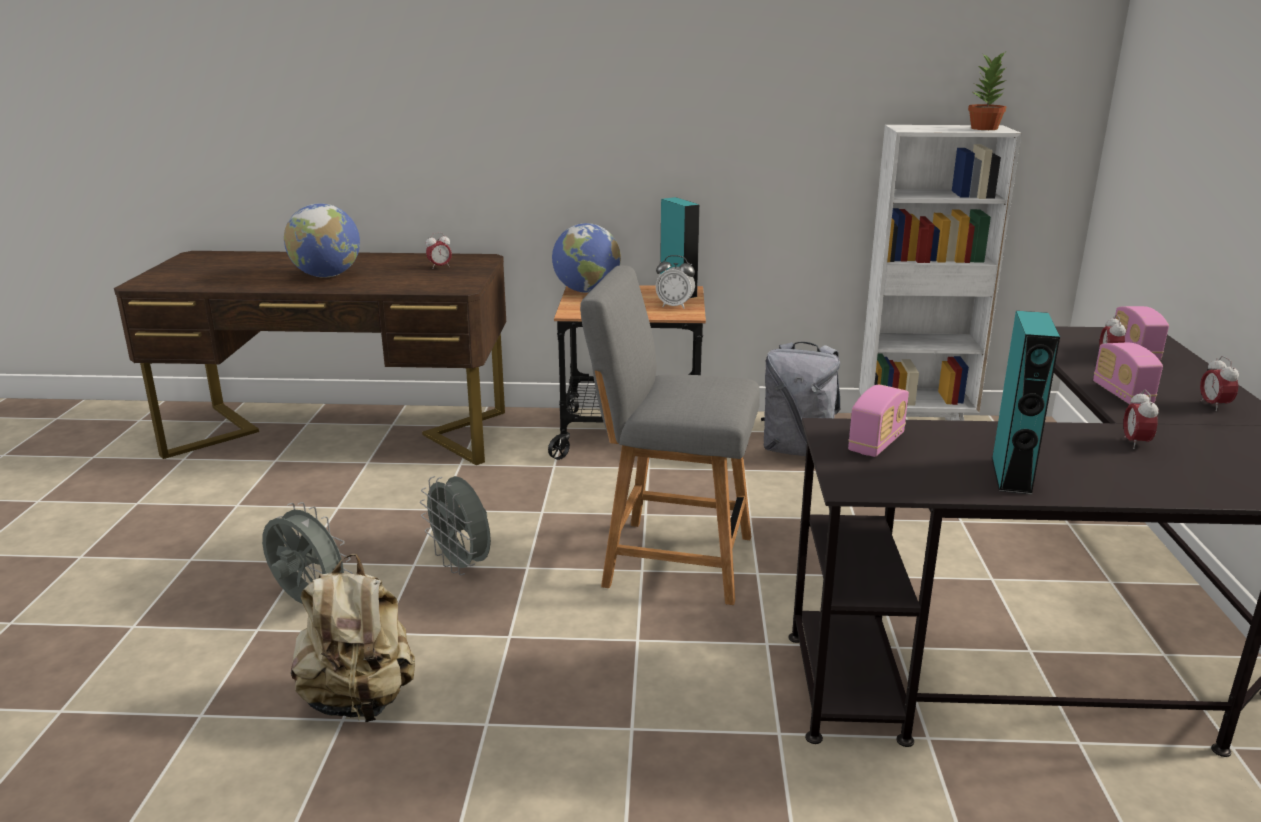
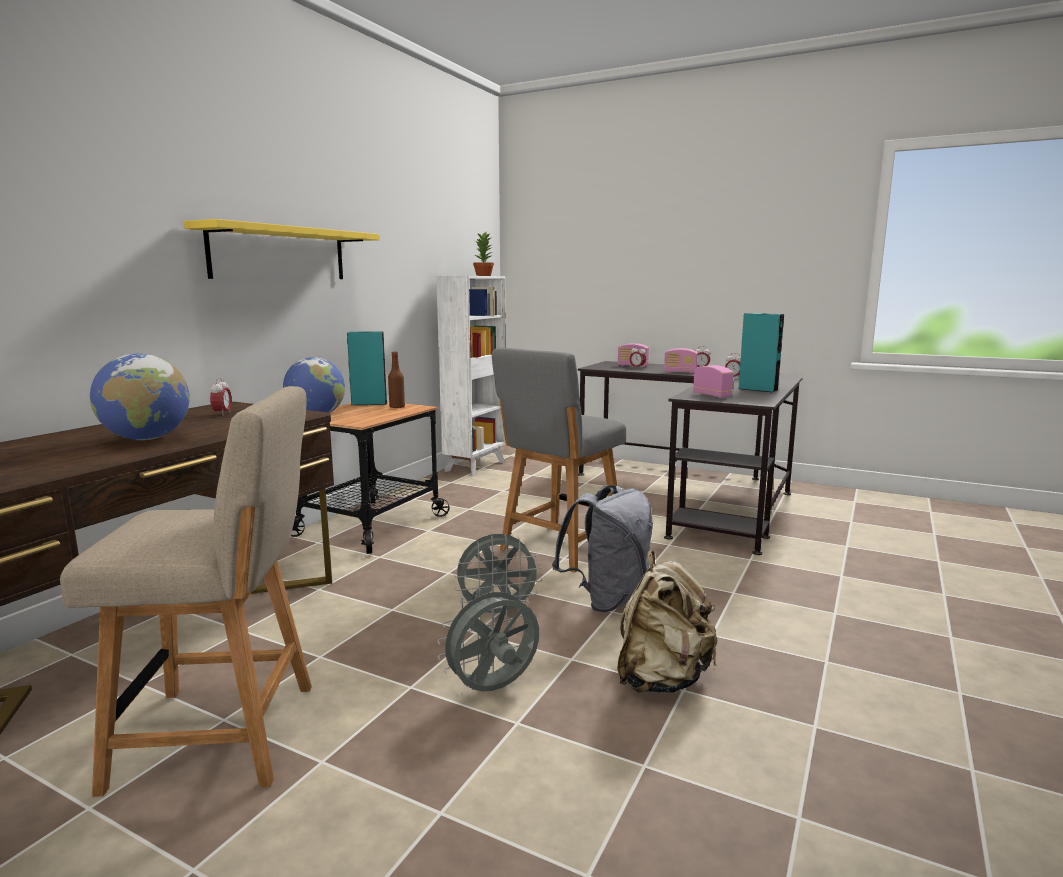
camera: 65 degrees left, 10 degrees down
alarm clock [656,255,695,309] -> brown bottle [388,352,405,408]
grey backpack [761,342,841,456] -> grey backpack moved to [552,485,653,613]
none -> beige chair [60,386,312,797]
none -> yellow shelf [184,219,380,279]

